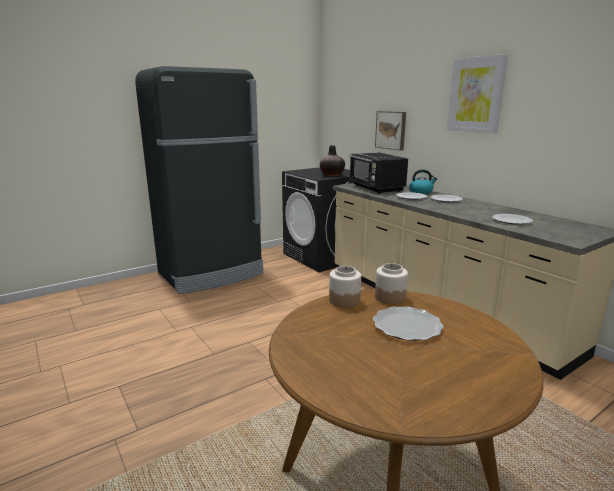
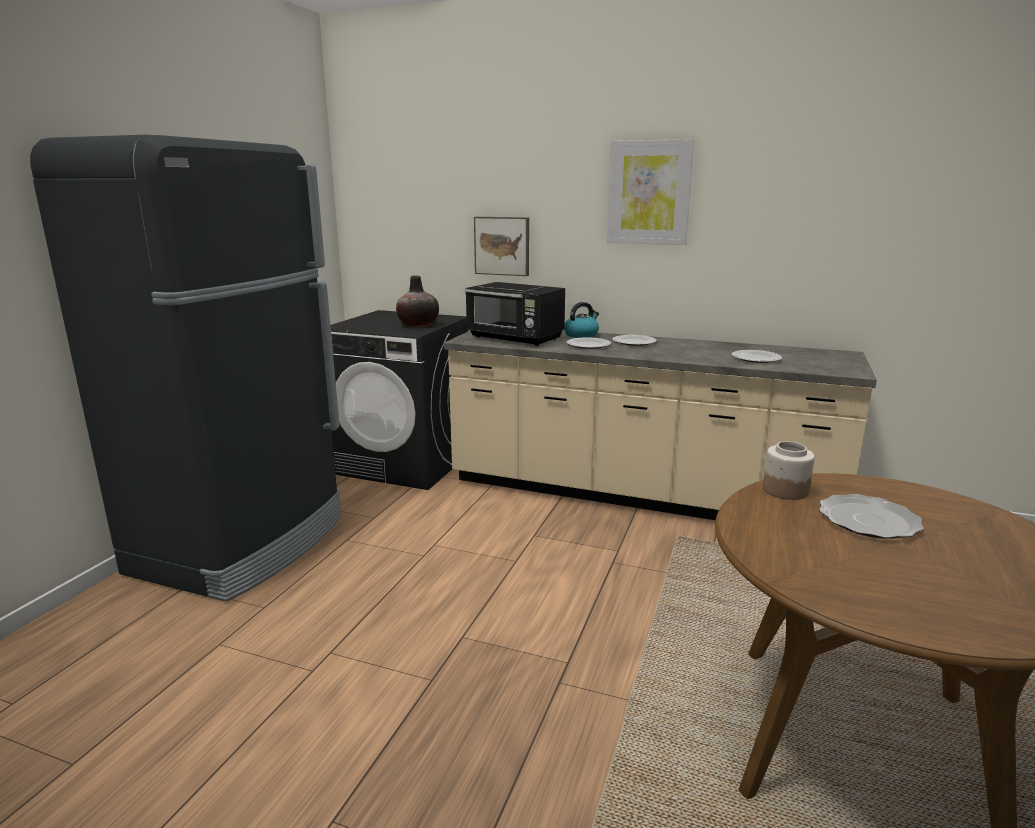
camera: 35 degrees left, 0 degrees up
jar [329,266,361,308] -> none

